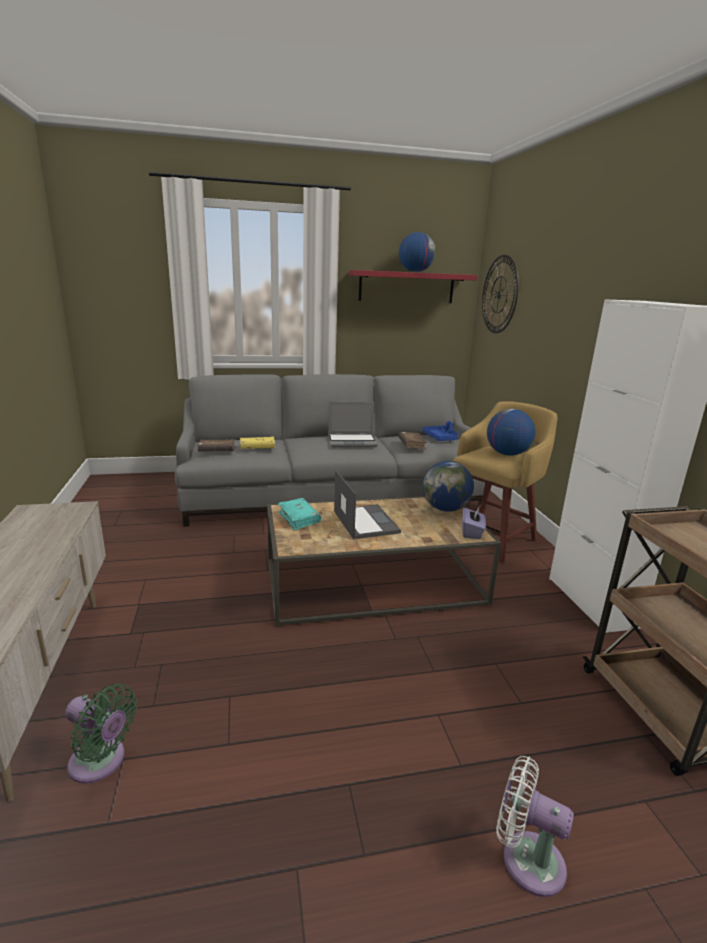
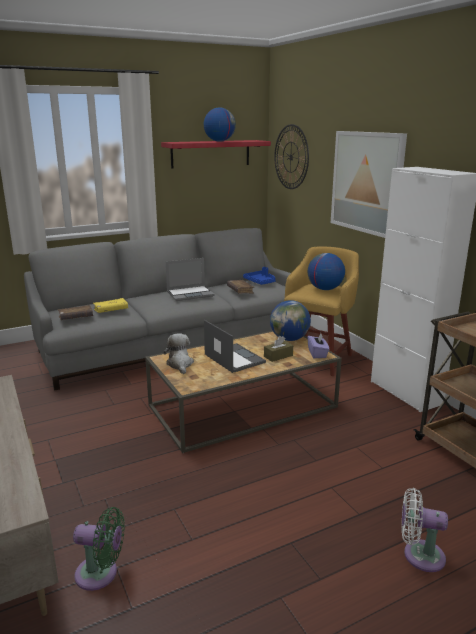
camera: 15 degrees left, 0 degrees up
turquoise book [278,498,321,531] -> plush toy [163,333,194,374]
none -> brown tissue box [264,336,293,362]
none -> picture [331,131,407,238]

